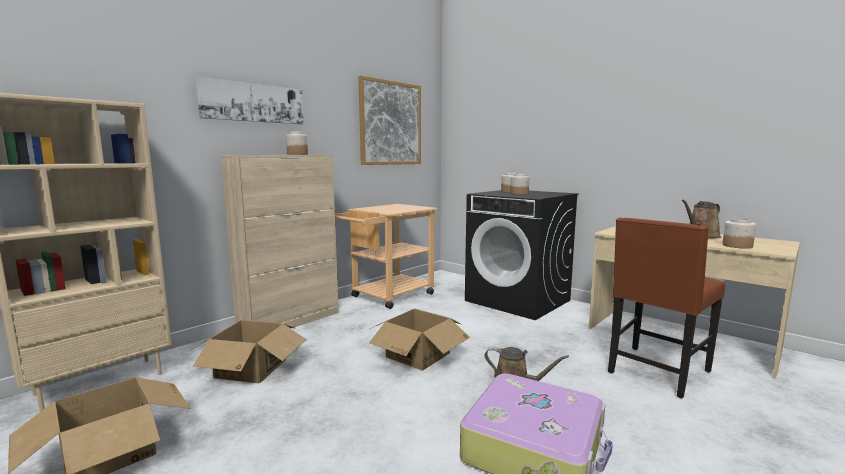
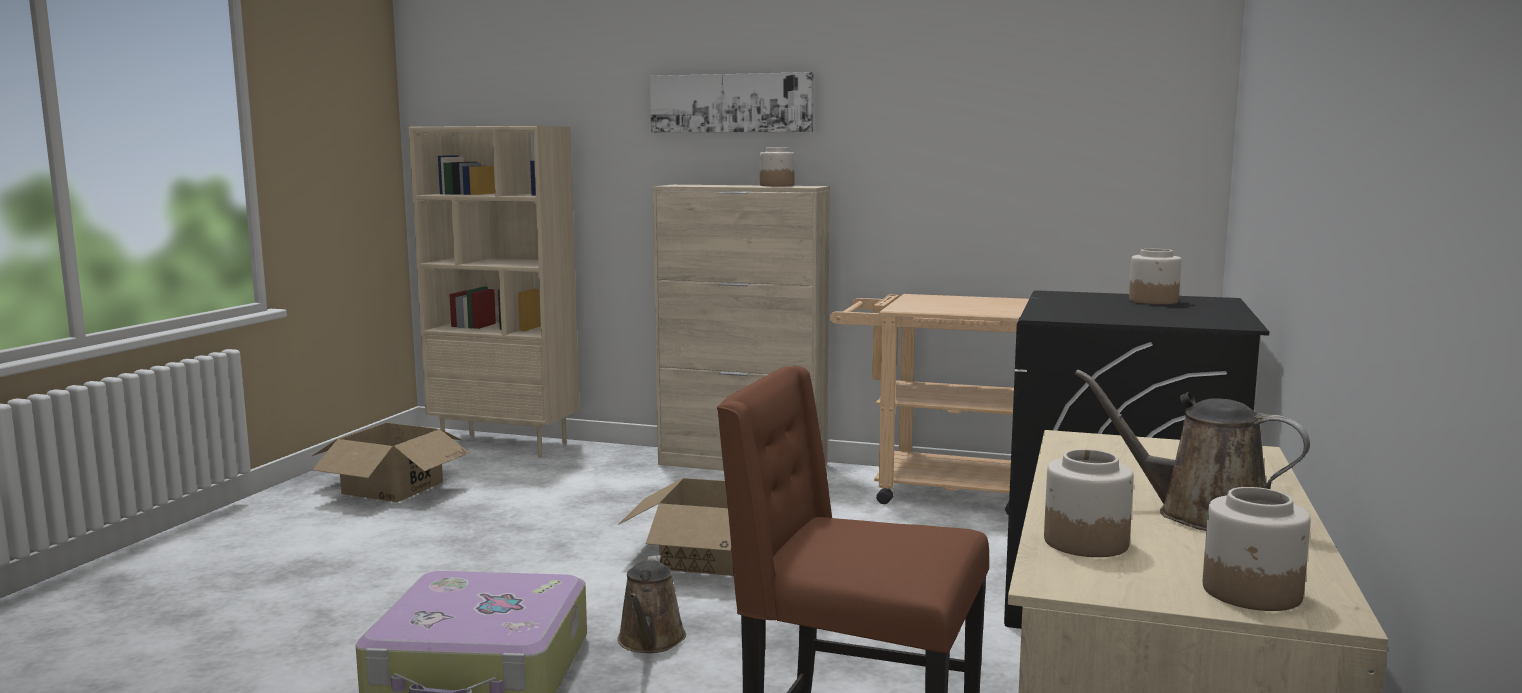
camera: 65 degrees right, 0 degrees up
cardboard box [189,320,307,383] -> none
picture [358,76,421,165] -> none
jar [510,174,529,195] -> jar moved to [1203,487,1311,611]

